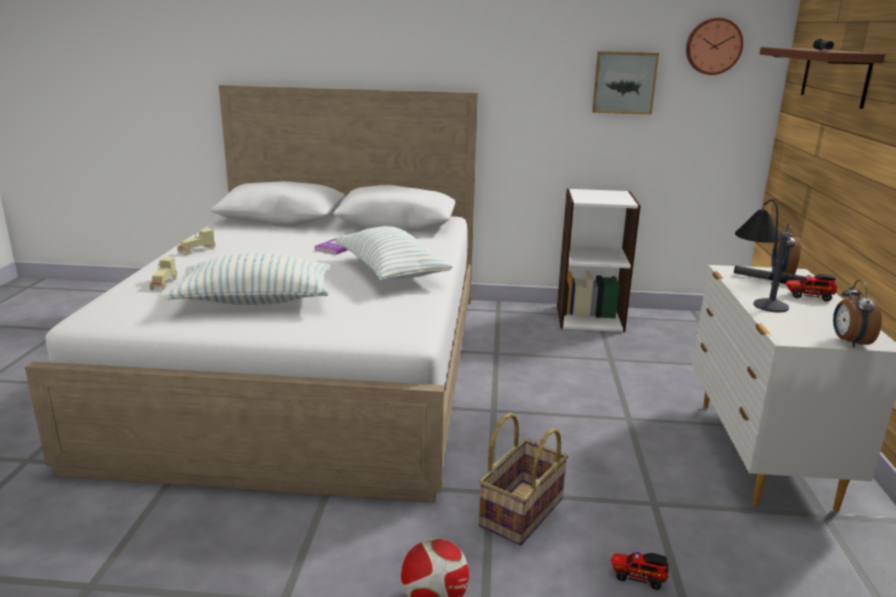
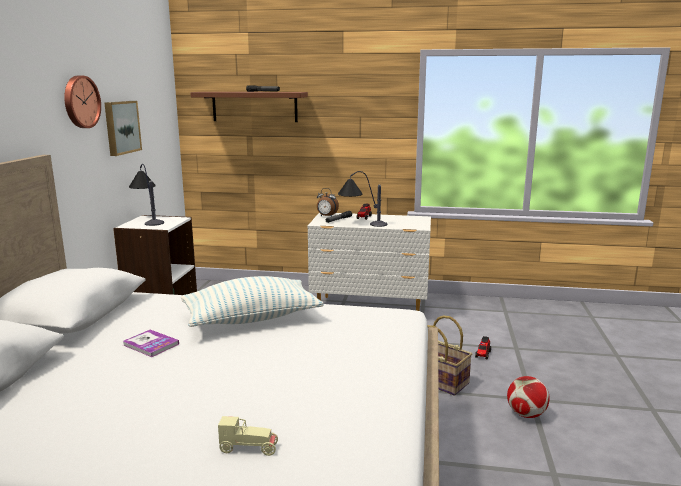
camera: 85 degrees left, 5 degrees down
pillow [165,253,330,305] -> none
beige toy car [177,228,215,255] -> none
wall clock [686,18,743,75] -> wall clock moved to [64,76,101,128]
alarm clock [833,280,882,348] -> none
none -> table lamp [129,164,164,226]

